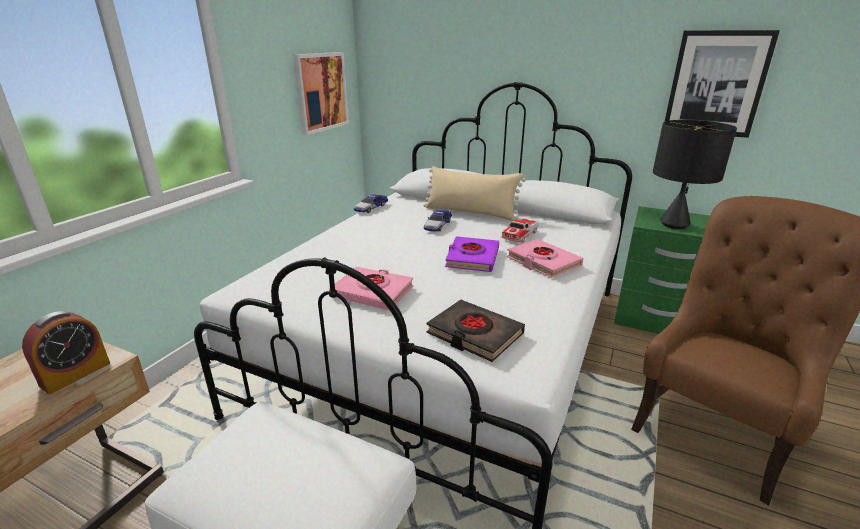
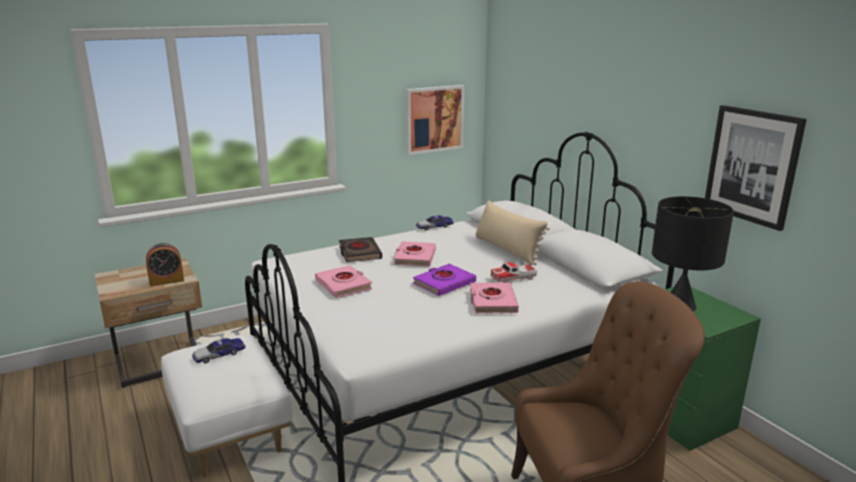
camera: 35 degrees right, 5 degrees down
toy car [423,210,452,231] -> toy car moved to [192,338,245,364]
black book [427,300,525,362] -> black book moved to [339,237,382,262]
none -> pink book [394,241,436,267]

